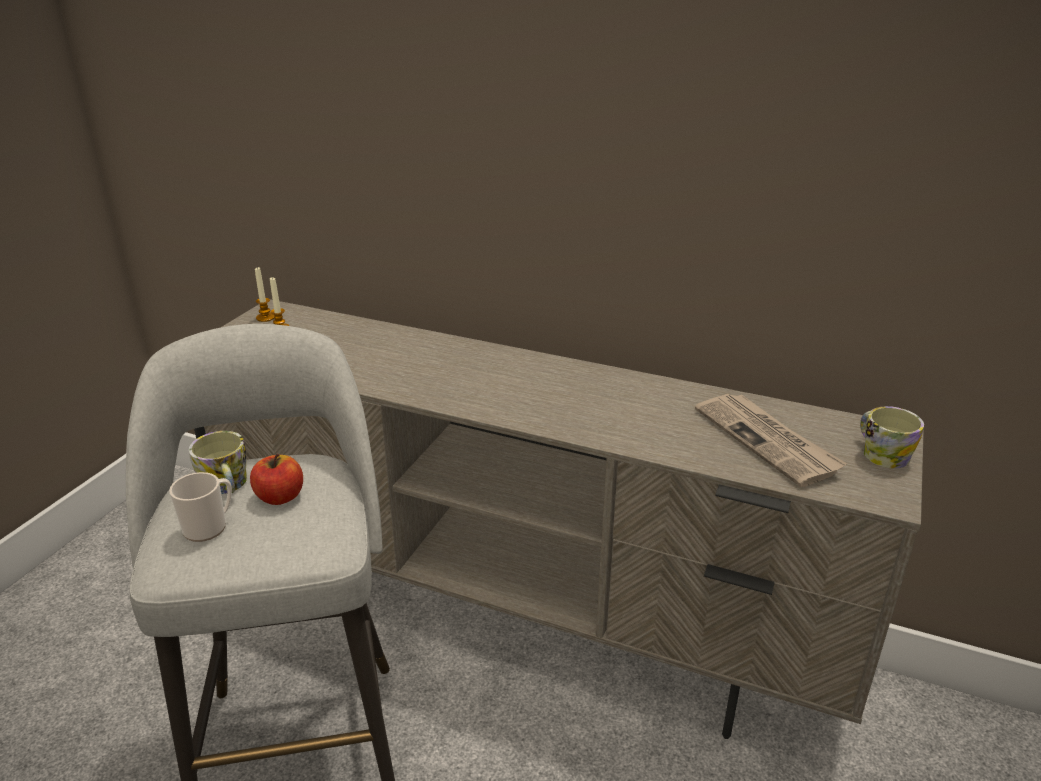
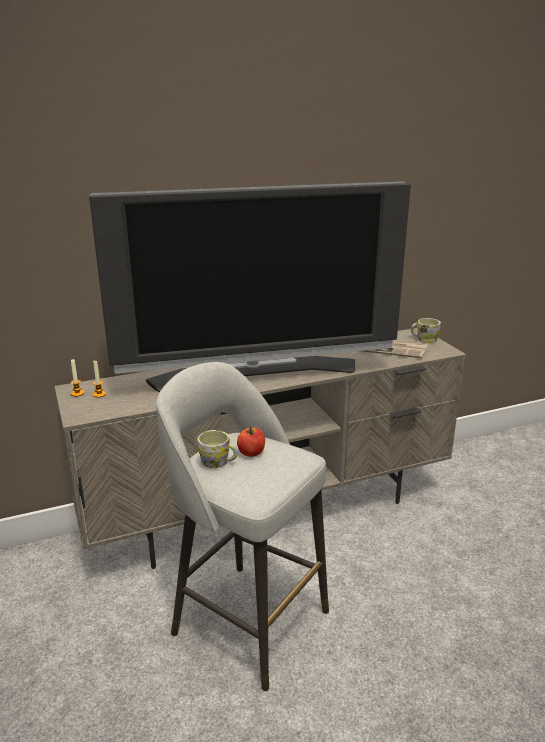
camera: 45 degrees left, 5 degrees down
mug [169,472,232,542] -> none
none -> television [89,181,411,392]

